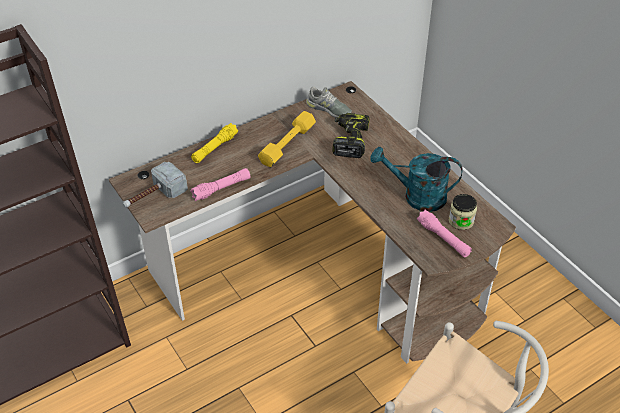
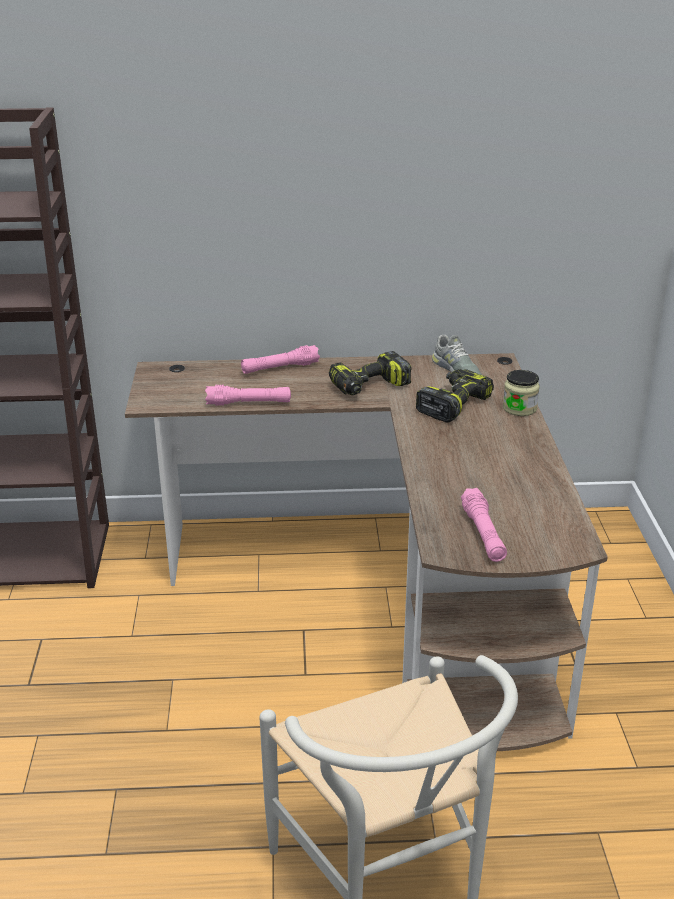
camera: 30 degrees right, 15 degrees down
hammer [123,162,188,207] -> none
yellow flashlight [191,123,238,163] -> pink flashlight [241,345,320,374]
yellow dumbbell [258,111,316,167] -> power drill [329,351,412,395]
turquoise watering can [370,147,463,212] -> none
jar [449,194,477,230] -> jar moved to [503,370,540,416]

